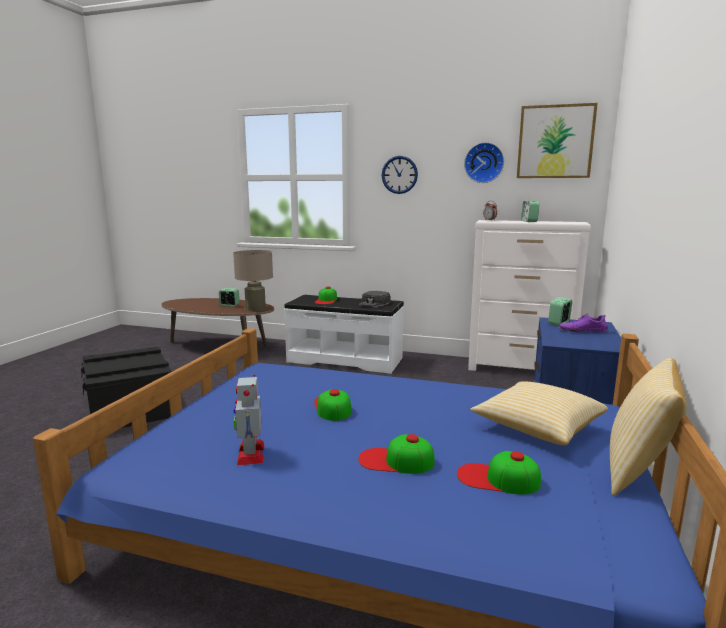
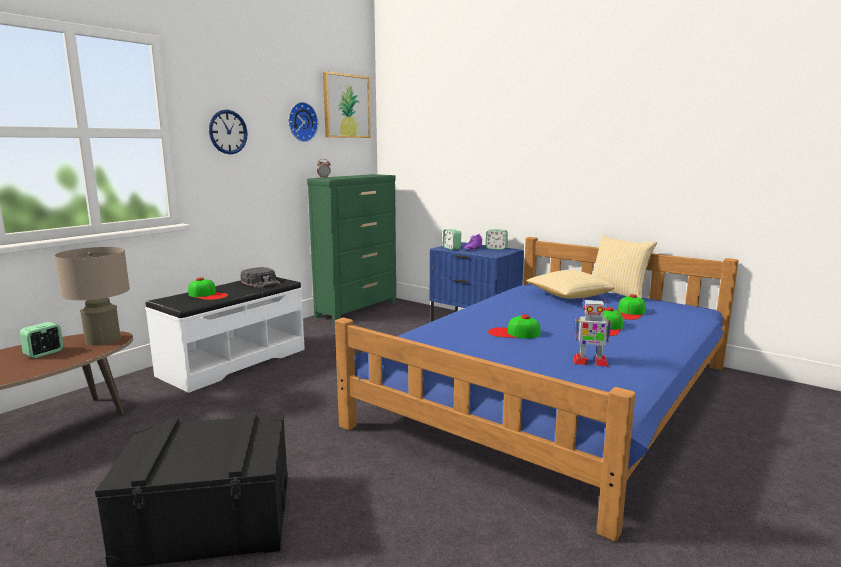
camera: 70 degrees left, 0 degrees up
white dresser [468,220,591,371] -> green dresser [307,174,396,323]
alarm clock [521,201,540,222] -> alarm clock moved to [486,229,508,250]

